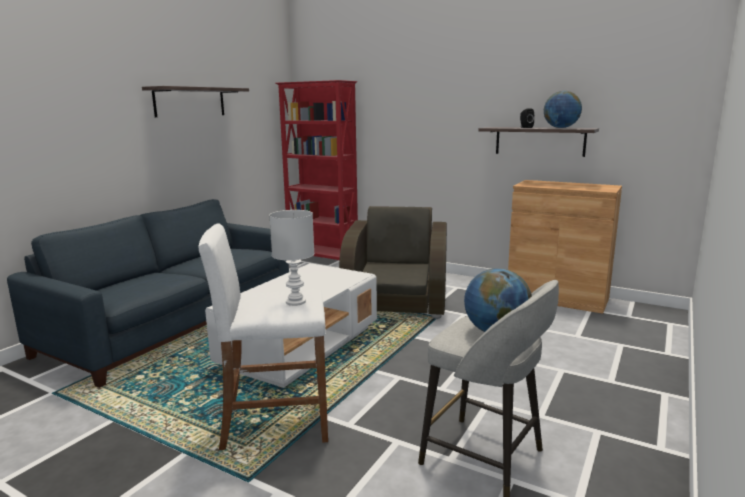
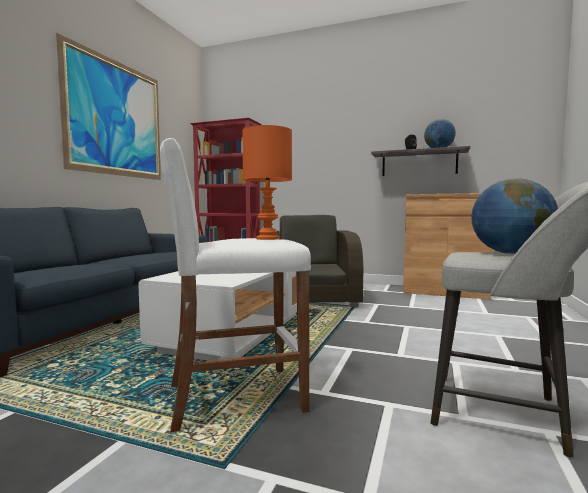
camera: 10 degrees left, 10 degrees down
shelf [142,86,249,117] -> picture [56,33,161,180]
white table lamp [269,210,314,306] -> orange table lamp [242,125,292,240]

